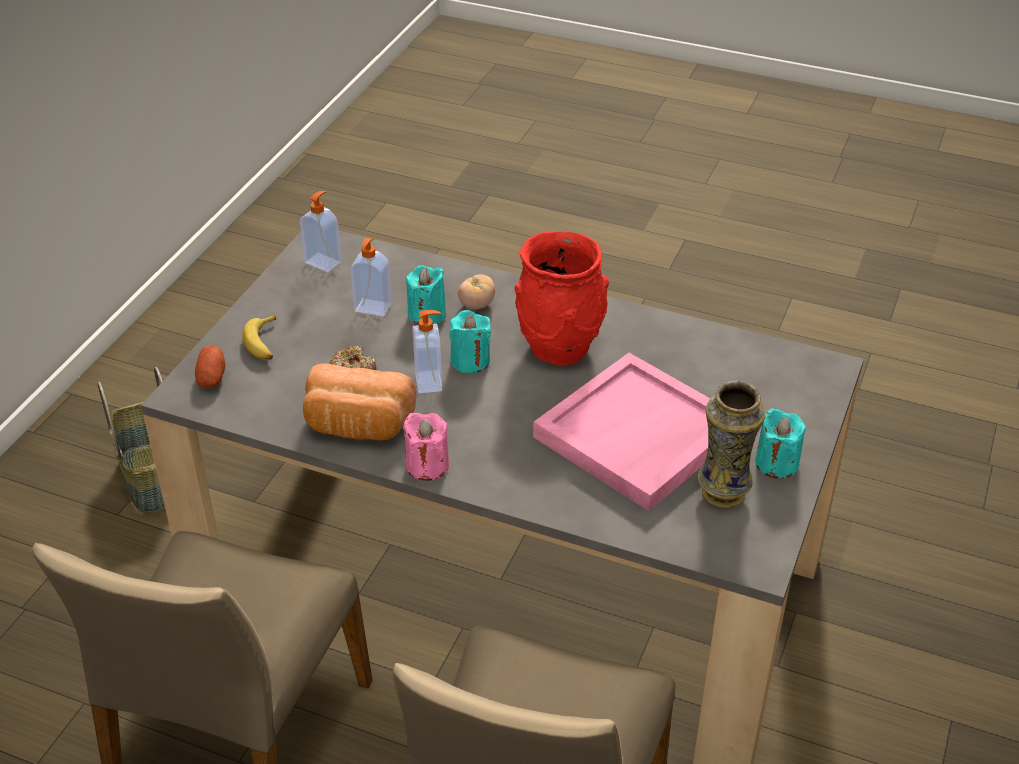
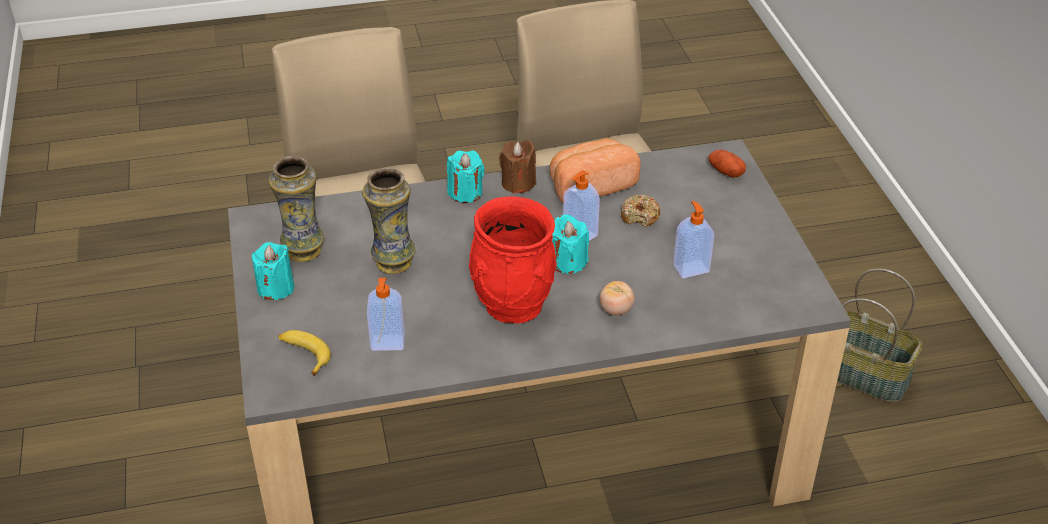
camera: 145 degrees right, 0 degrees up
banana [242,315,276,360] -> banana moved to [279,330,331,376]
soap dispenser [300,191,342,272] -> soap dispenser moved to [367,278,405,351]
pink candle [403,413,449,481] -> brown candle [499,140,536,194]
turquoise candle [406,265,446,325] -> turquoise candle moved to [447,151,485,203]
pink tray [533,353,710,511] -> vase [362,168,415,274]

